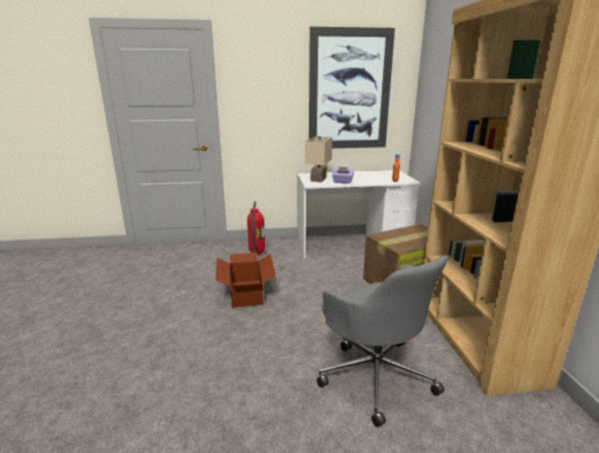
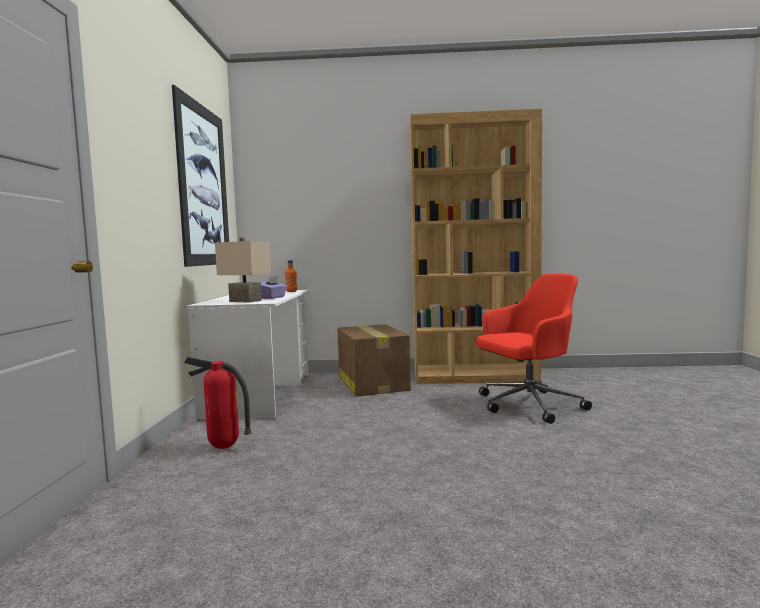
camera: 80 degrees left, 15 degrees down
cardboard box [216,252,276,308] -> none
grey office chair [317,255,448,427] -> red office chair [476,274,592,424]

